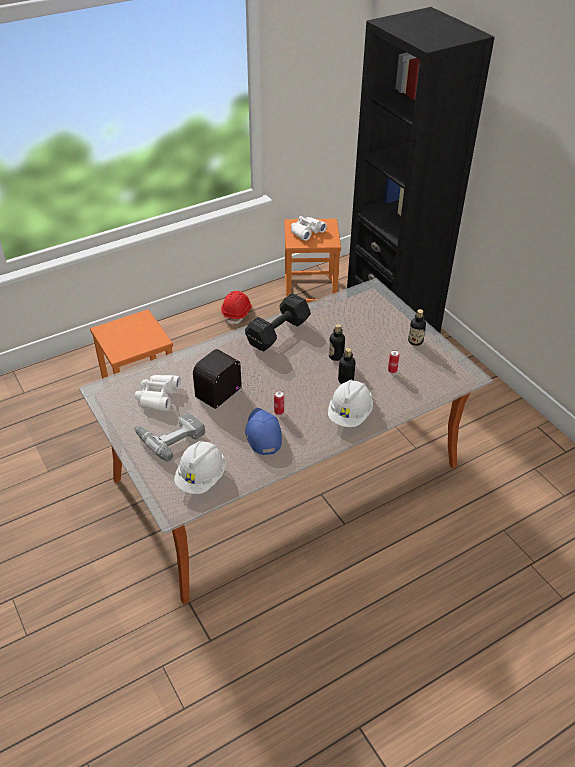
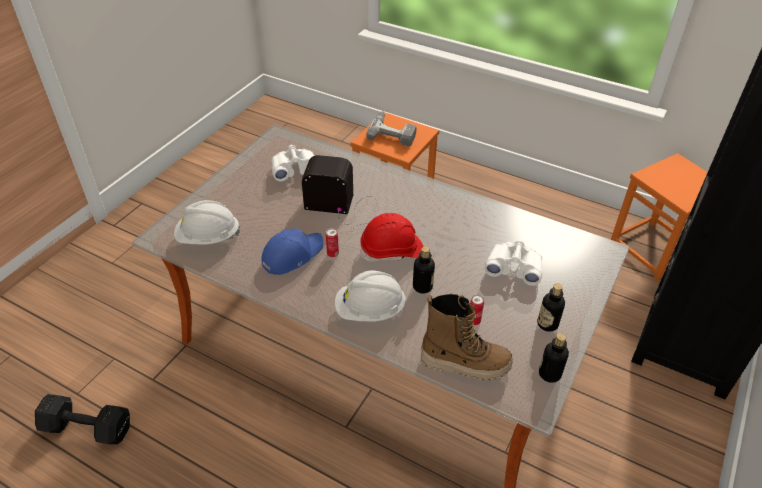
camera: 60 degrees right, 0 degrees up
power drill [134,413,205,461] -> power drill moved to [366,111,417,146]
red hard hat [221,291,252,326] -> red hard hat moved to [360,213,424,262]
black dumbbell [245,293,311,351] -> black dumbbell moved to [35,394,130,444]
white binoculars [291,216,327,241] -> white binoculars moved to [485,240,542,286]
bottle [329,324,345,361] -> bottle moved to [539,333,569,383]
none -> boot [421,294,513,381]

